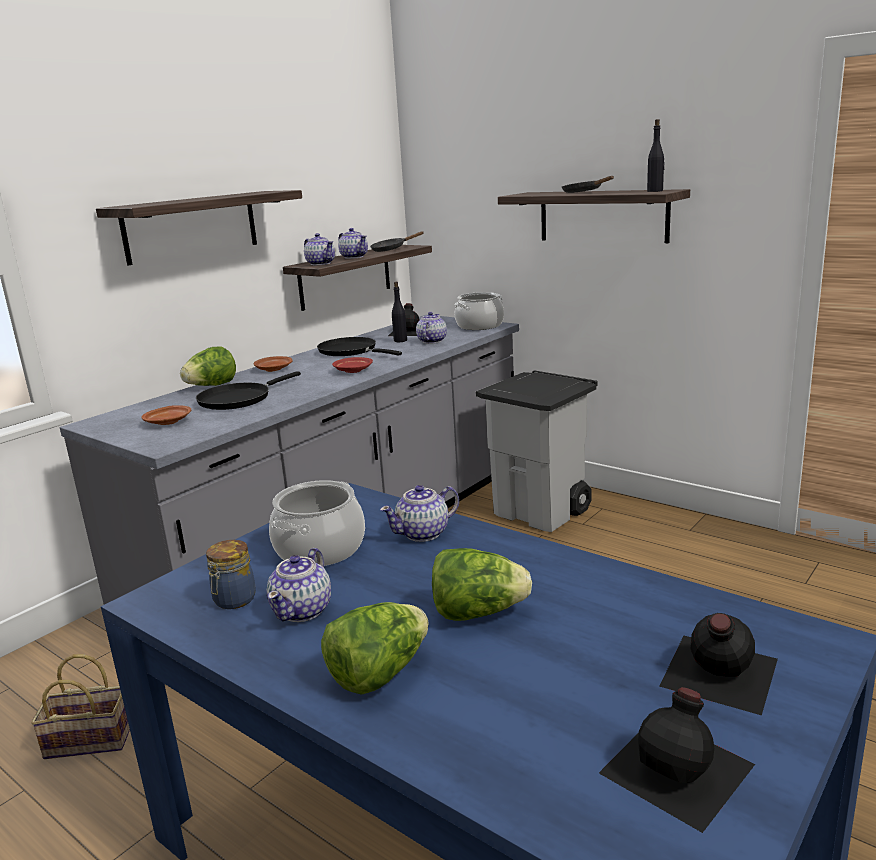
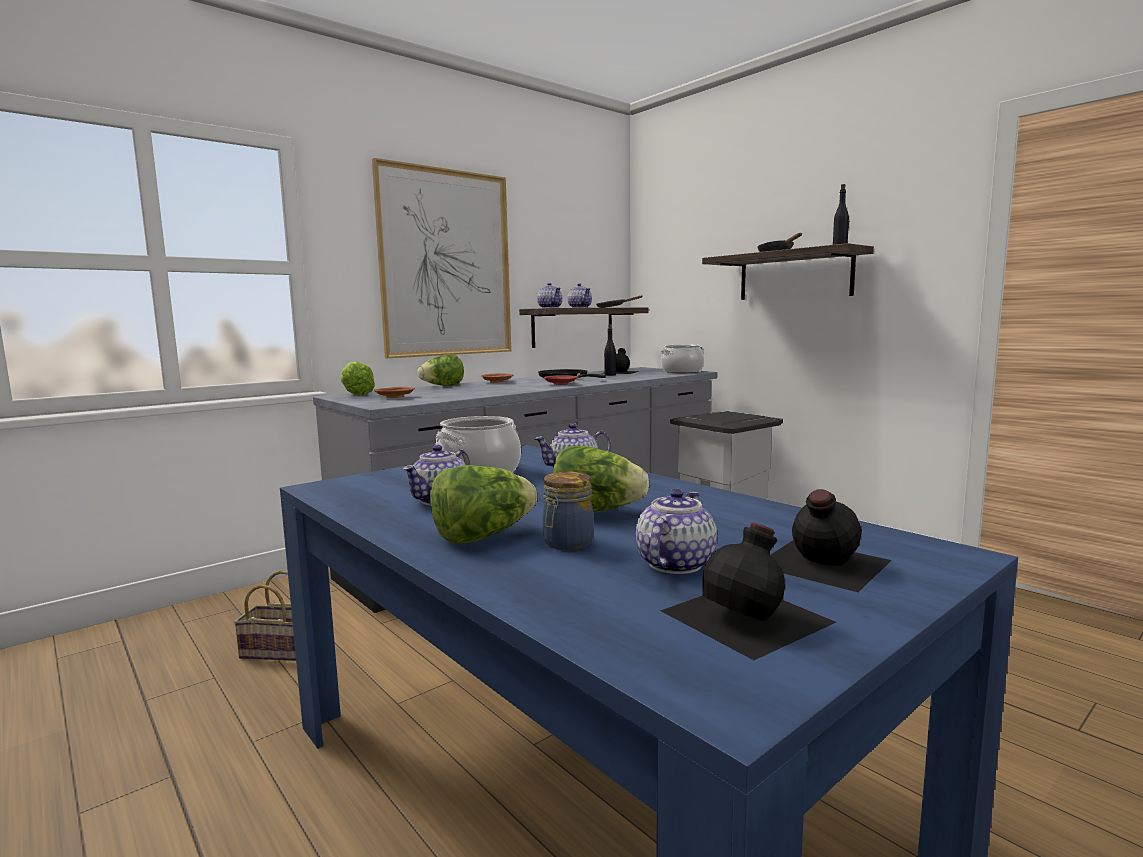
camera: 10 degrees right, 10 degrees down
shelf [96,190,302,265] -> picture [372,158,511,358]
black frying pan [196,371,301,410] -> none
jar [206,540,256,609] -> jar moved to [543,471,594,550]
teapot [416,312,447,343] -> teapot moved to [636,489,717,574]
none -> lettuce [341,361,375,395]

